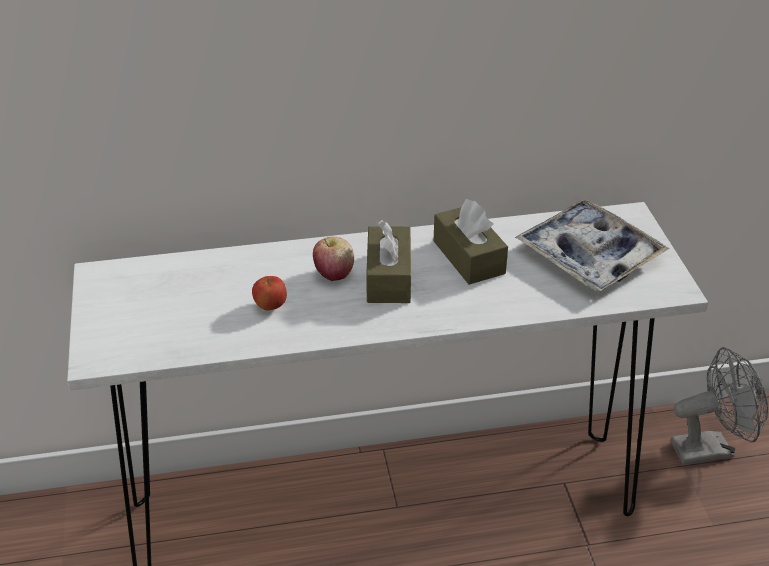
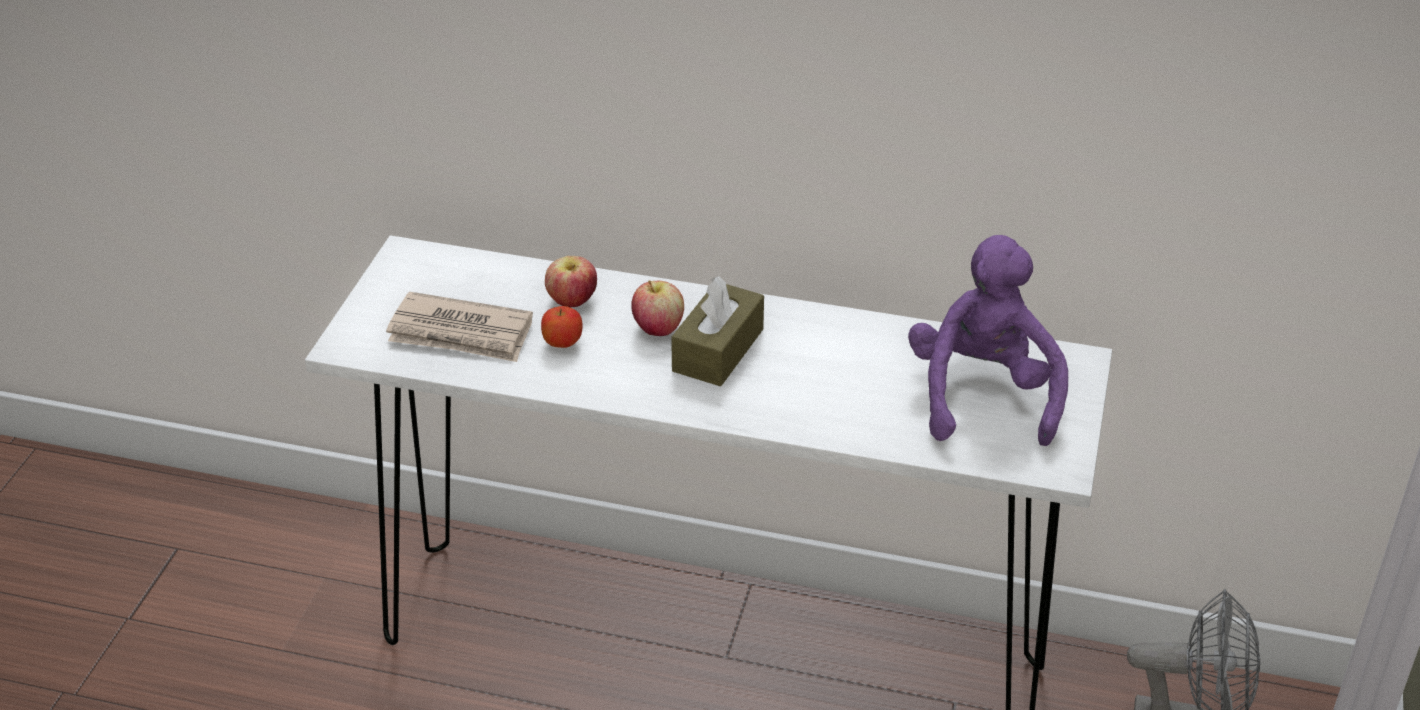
camera: 25 degrees right, 0 degrees up
brown tissue box [433,199,508,285] -> none
tray [515,199,670,291] -> purple plush toy [908,235,1068,446]
none -> newspaper [386,292,533,362]
none -> apple [545,256,597,307]

